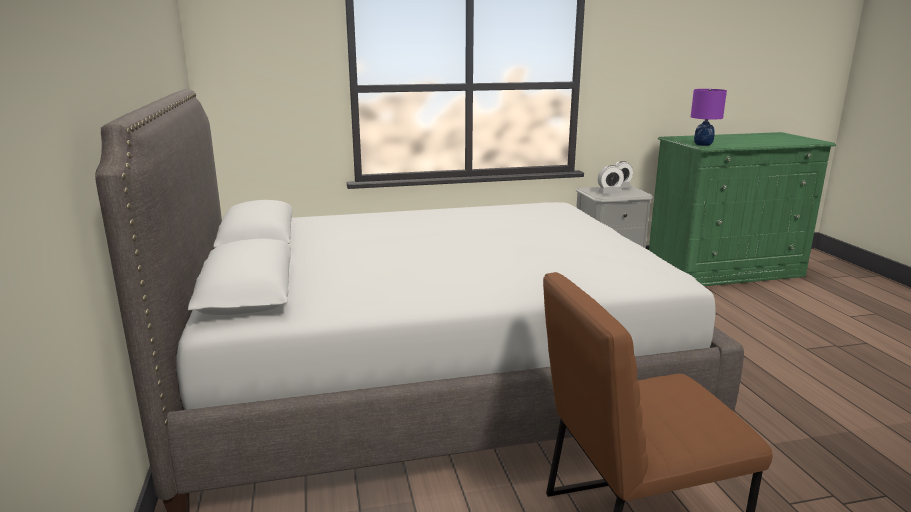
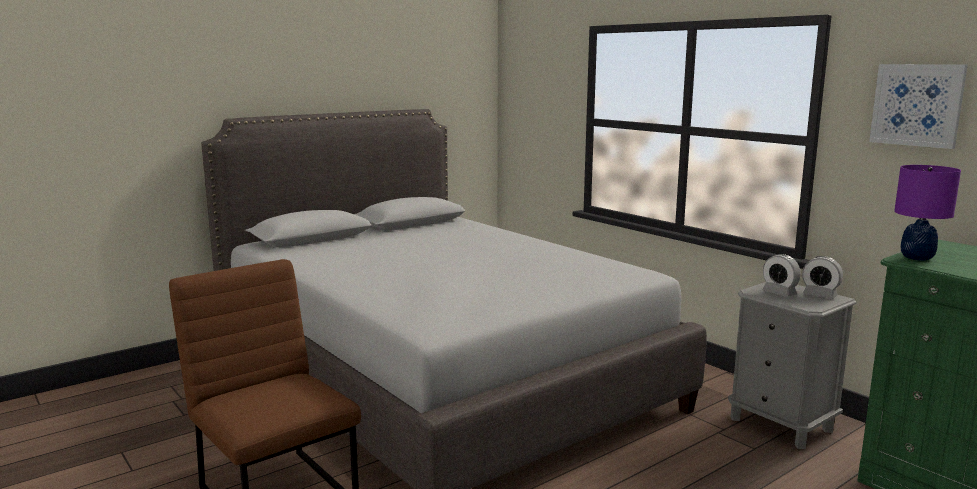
camera: 65 degrees right, 5 degrees down
none -> picture [869,64,968,149]

